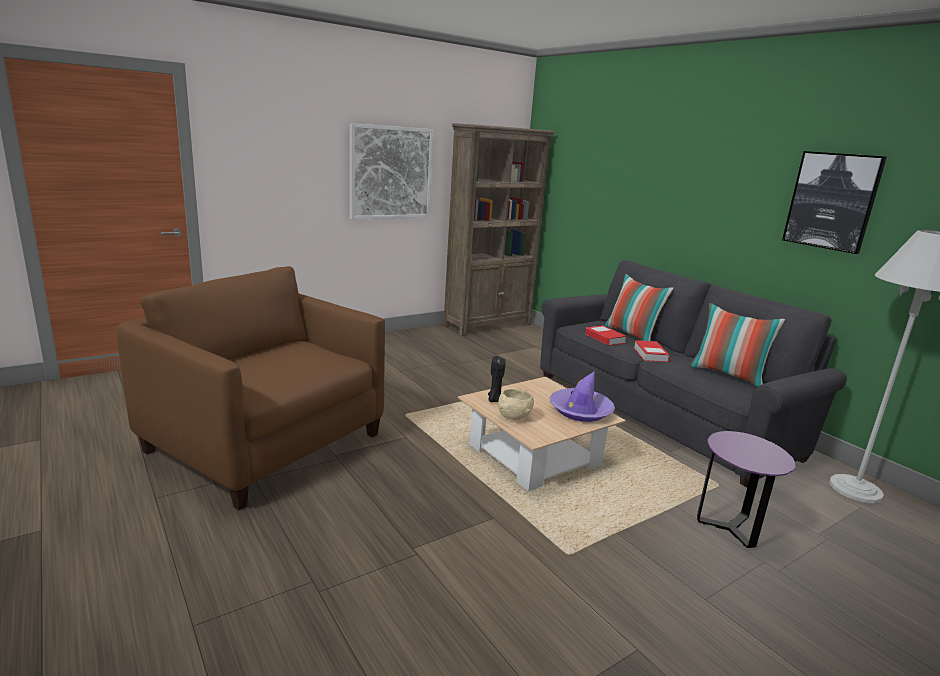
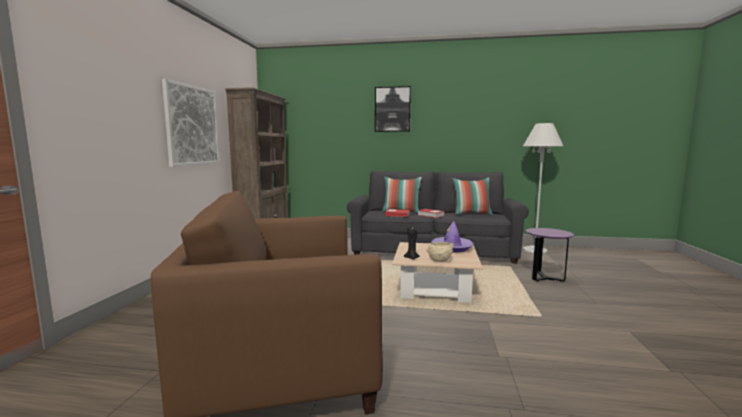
camera: 45 degrees left, 10 degrees down
picture [782,151,887,254] -> picture moved to [375,86,411,132]

